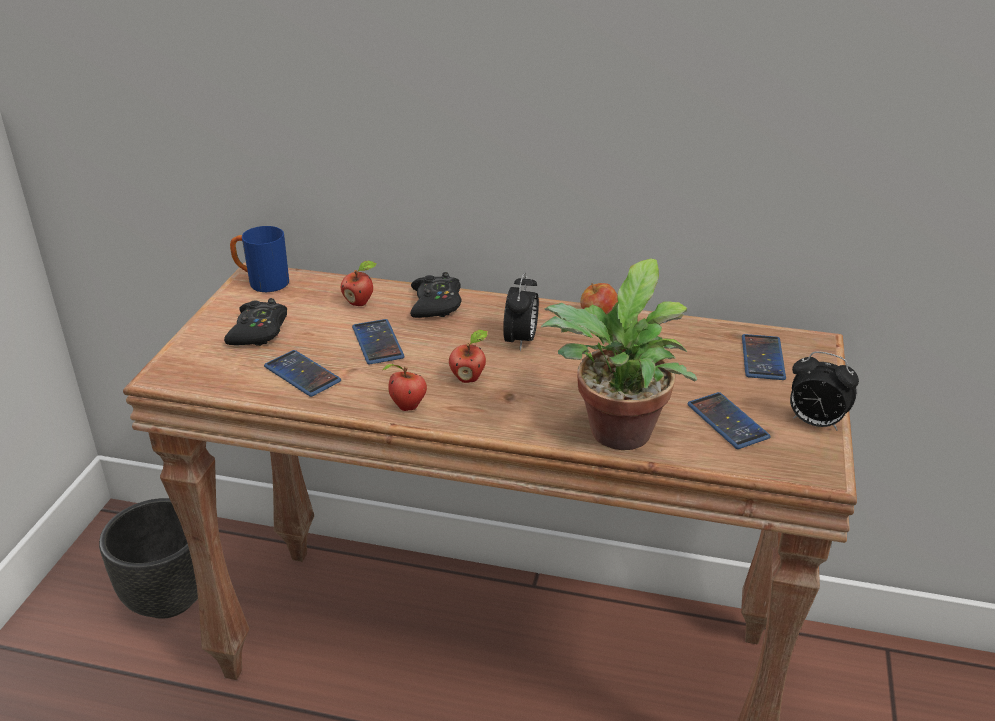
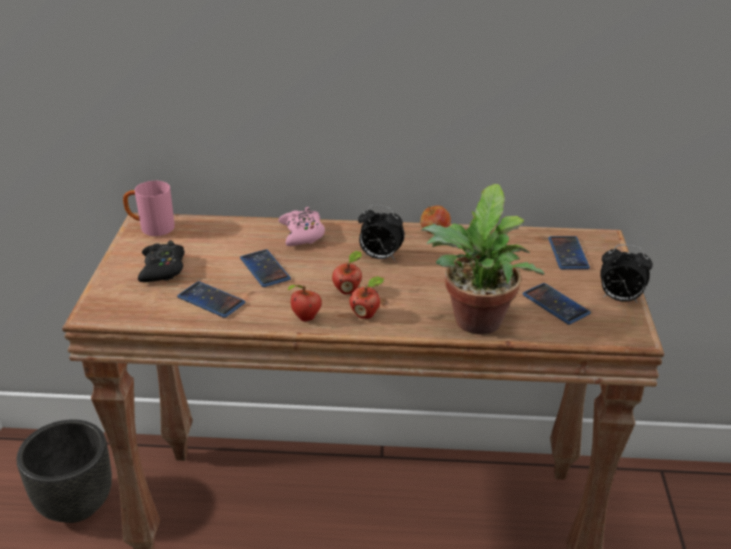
camera: 10 degrees left, 0 degrees up
blue mug [230,226,289,292] -> pink mug [123,181,175,236]
apple [341,261,377,306] -> apple moved to [349,276,384,319]
black game controller [410,272,461,318] -> pink game controller [278,207,325,246]
alarm clock [503,272,539,351] -> alarm clock turned 105 degrees clockwise [358,205,405,261]

